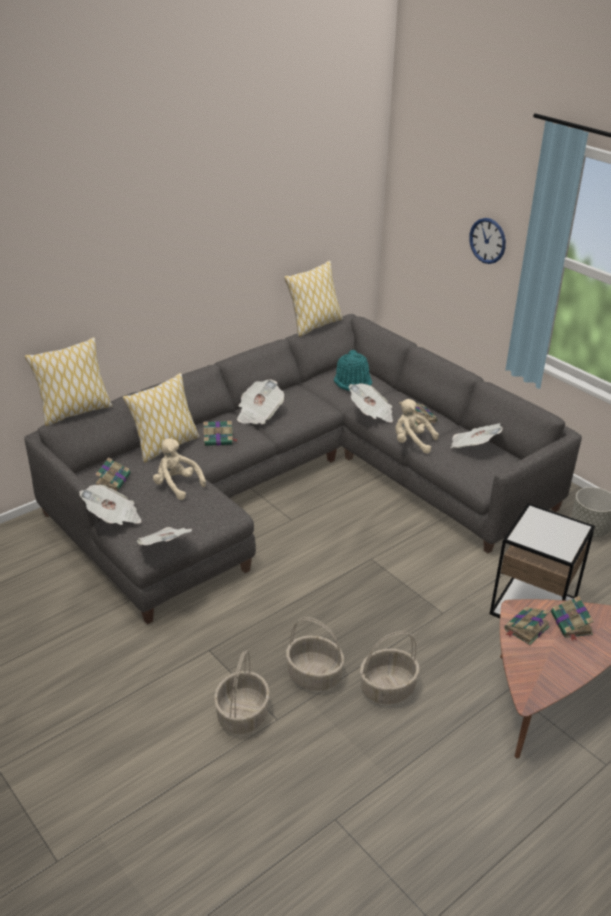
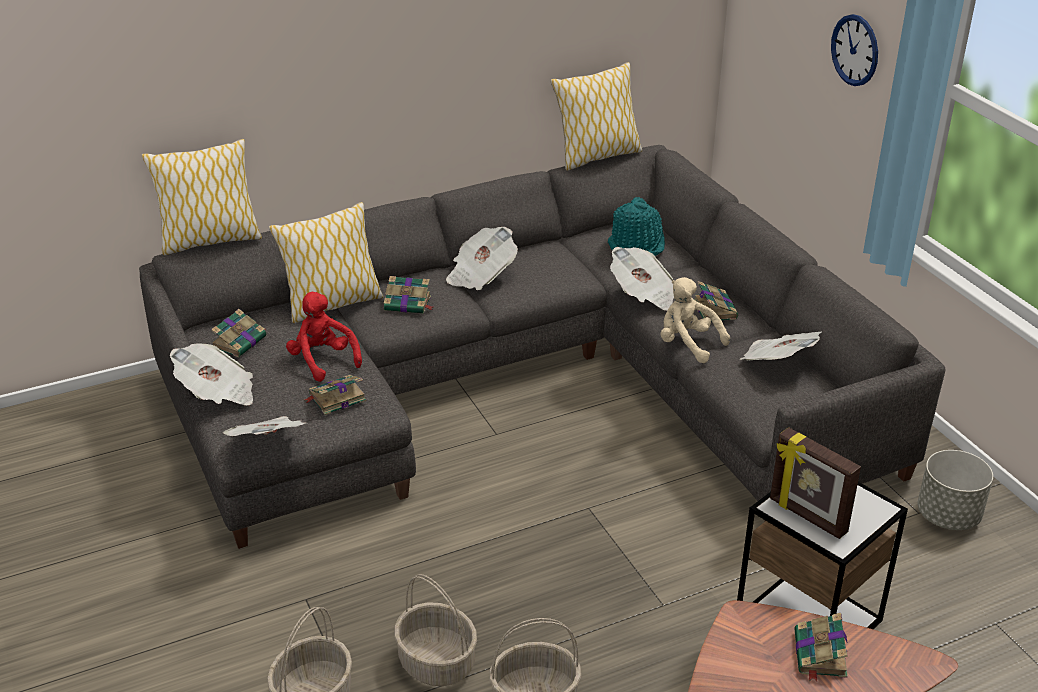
camera: 15 degrees right, 0 degrees up
beige plush toy [153,438,206,500] -> red plush toy [286,292,362,382]
book [505,607,550,645] -> book moved to [304,375,366,415]
none -> picture frame [770,427,861,539]

